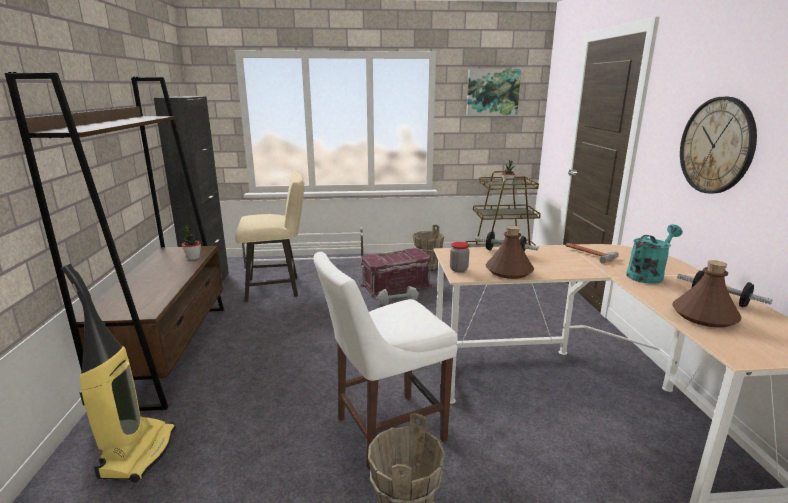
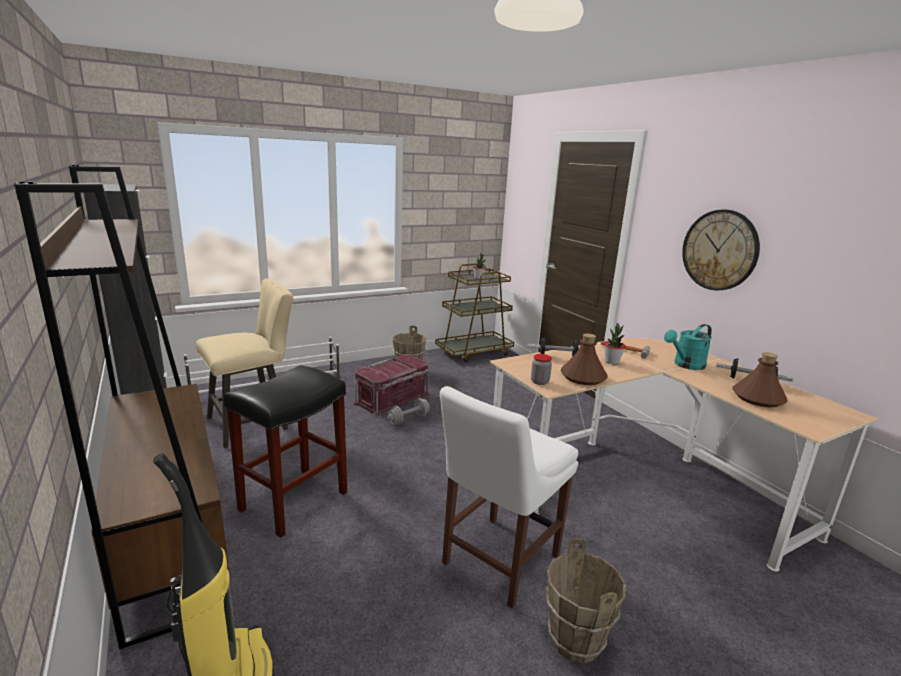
camera: 25 degrees left, 0 degrees up
potted plant [179,225,201,260] -> potted plant moved to [604,323,626,364]
picture [466,69,521,116] -> none
turquoise watering can [626,225,683,284] -> turquoise watering can turned 150 degrees counterclockwise [664,324,712,370]
none -> black stool [224,365,347,538]

